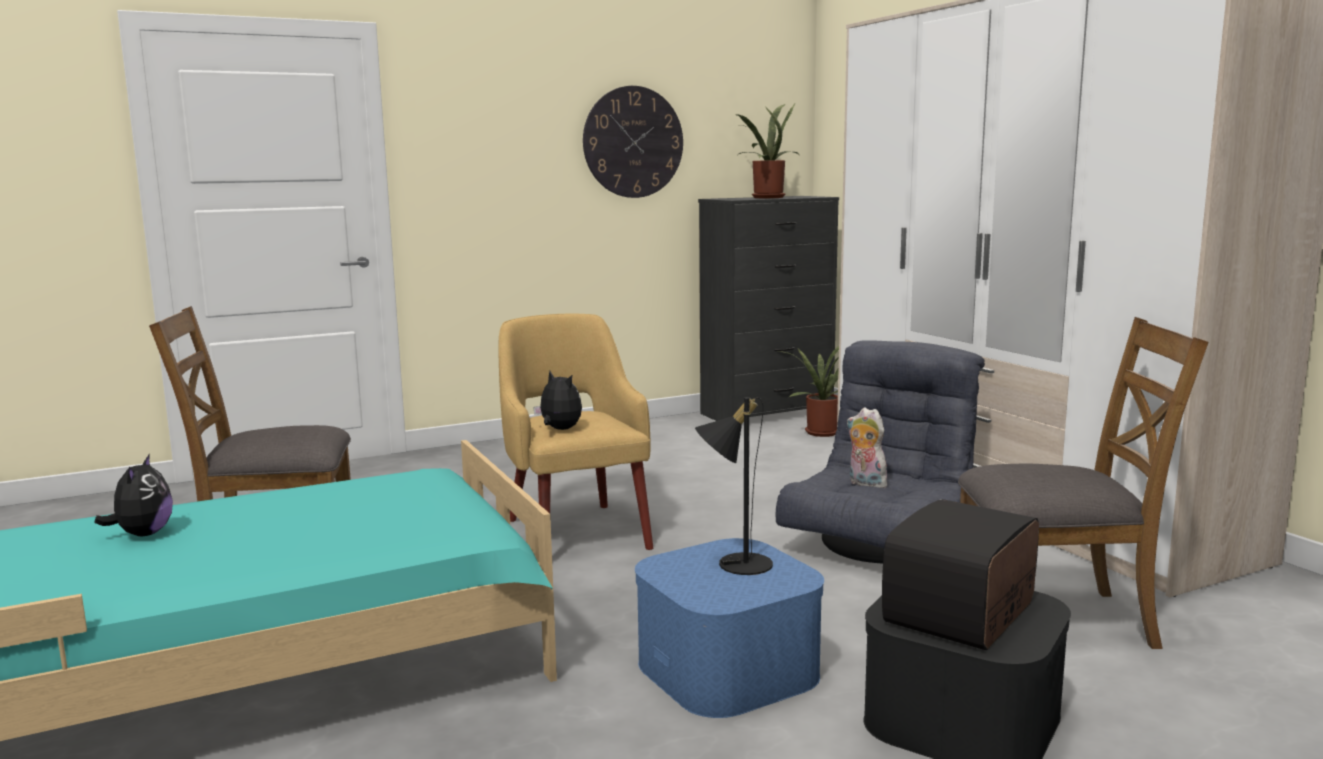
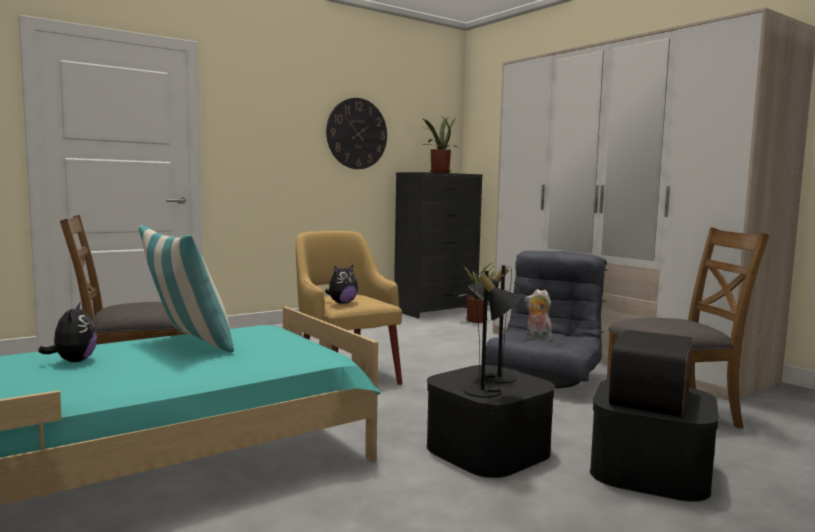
camera: 10 degrees left, 5 degrees down
plush toy [533,371,582,430] -> plush toy turned 105 degrees clockwise [325,264,358,304]
blue storage box [635,538,824,718] -> black storage box [427,365,555,478]
none -> pillow [139,225,234,353]
none -> black table lamp [463,270,522,398]

